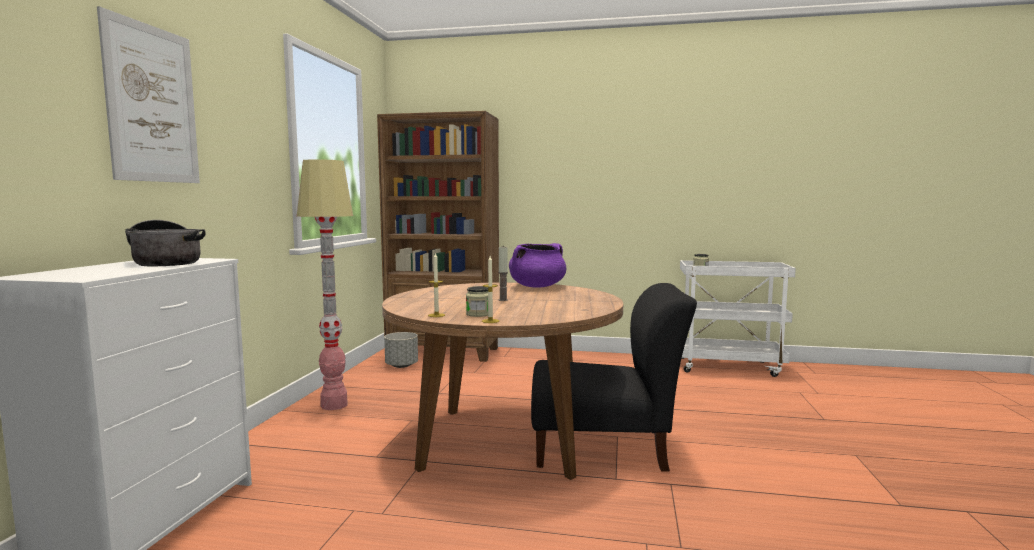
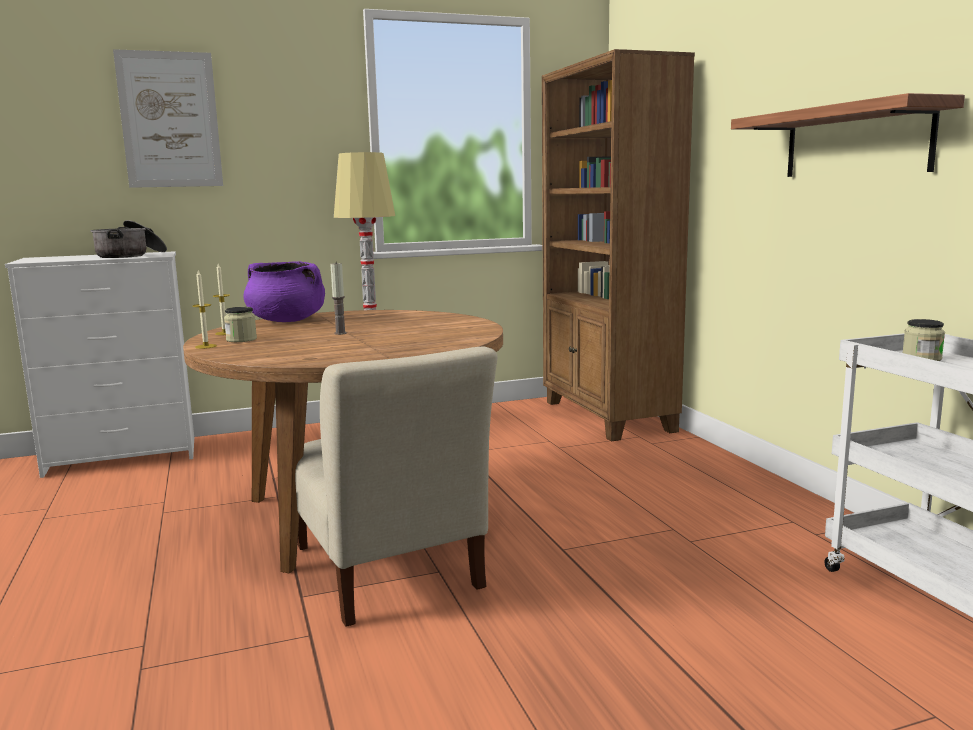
camera: 60 degrees right, 5 degrees up
grey planter [384,332,418,368] -> none
purple cooking pot [509,243,566,288] -> purple cooking pot moved to [243,261,325,322]
black chair [531,283,697,472] -> beige chair [295,347,497,627]
none -> shelf [731,93,965,177]

